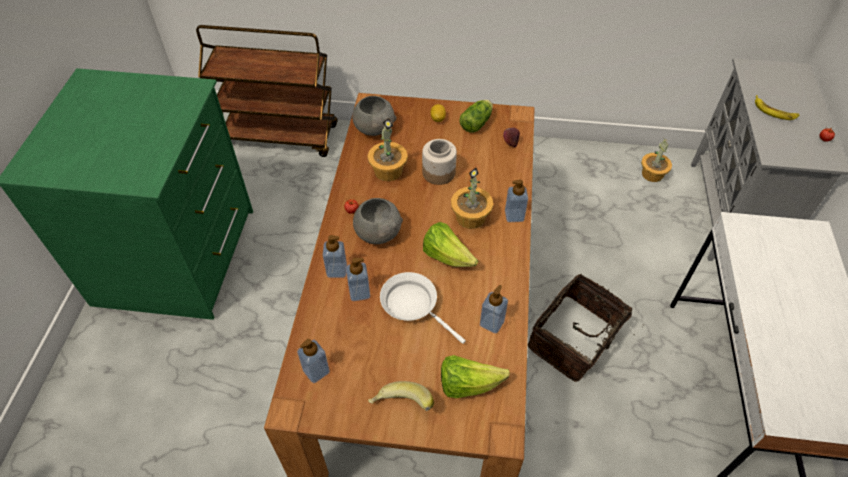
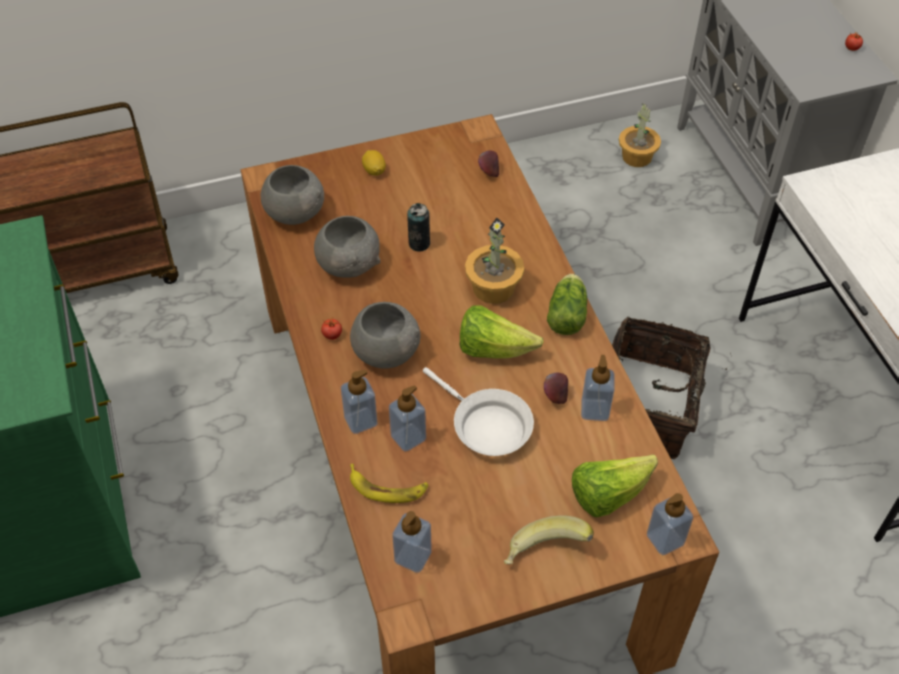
camera: 25 degrees left, 0 degrees up
potted plant [368,118,408,181] -> grey bowl [314,216,381,278]
white frying pan [380,272,466,344] -> white frying pan turned 150 degrees counterclockwise [423,367,534,456]
jar [422,139,457,185] -> can [407,203,430,251]
lettuce [460,100,493,133] -> lettuce moved to [547,274,587,335]
soap dispenser [505,180,528,222] -> soap dispenser moved to [647,493,694,555]
banana [755,95,799,120] -> banana moved to [350,464,428,503]
none -> apple [544,373,568,404]

